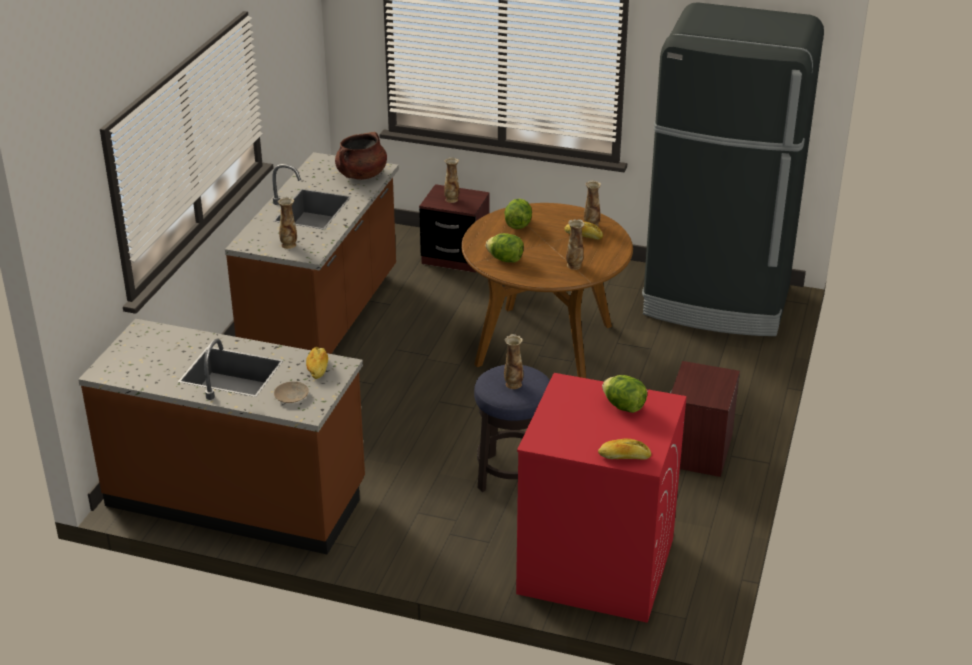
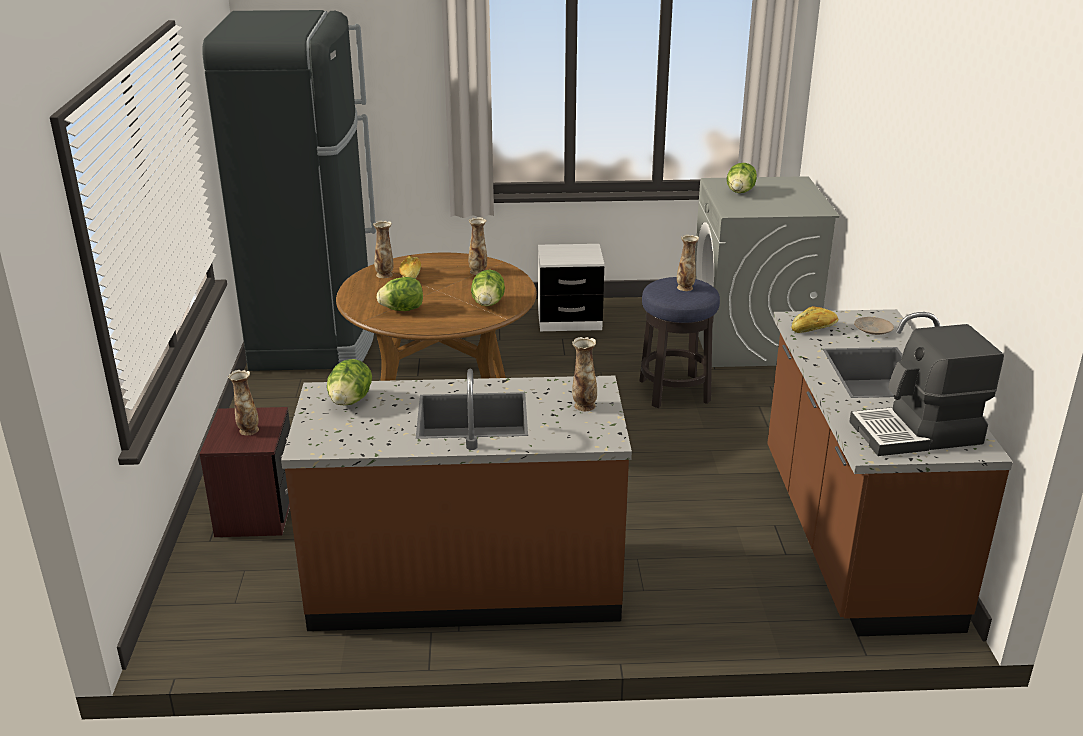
camera: 110 degrees left, 5 degrees down
brown cooking pot [335,132,387,180] -> lettuce [327,359,372,405]
red washing machine [516,373,686,623] -> grey washing machine [695,176,840,367]
bread [598,439,651,460] -> none
brown nightstand [670,361,740,477] -> white nightstand [538,244,604,331]
none -> coffee machine [849,324,1004,456]

